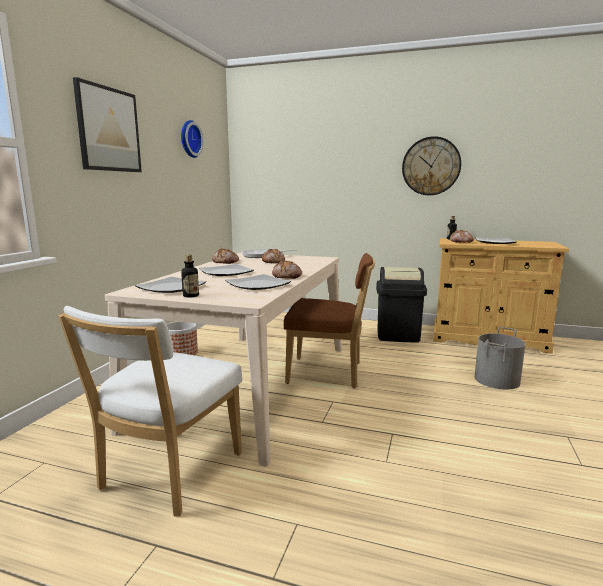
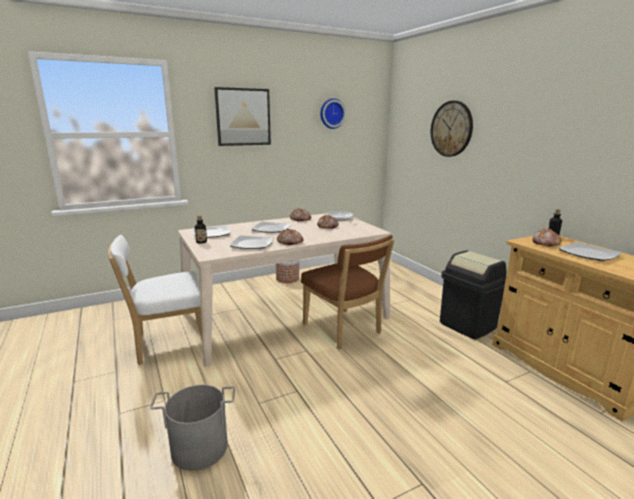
camera: 45 degrees right, 5 degrees up
wall clock [402,136,461,195] -> wall clock moved to [431,101,473,157]
grey bucket [475,327,525,390] -> grey bucket moved to [150,385,235,471]

